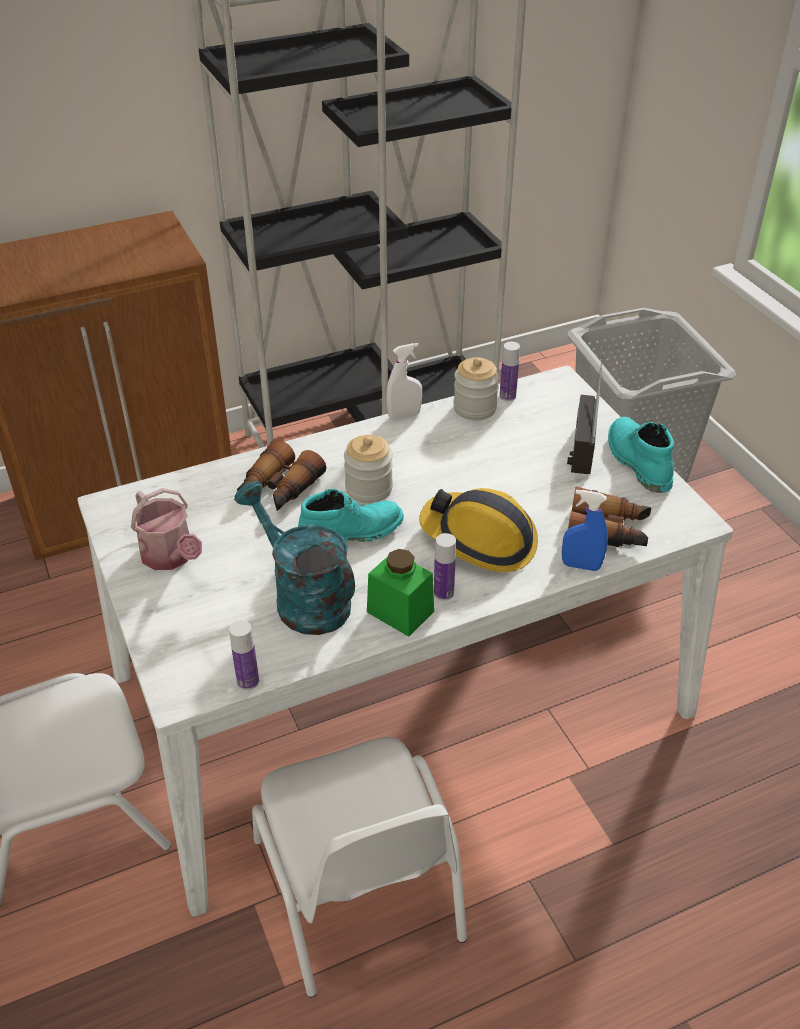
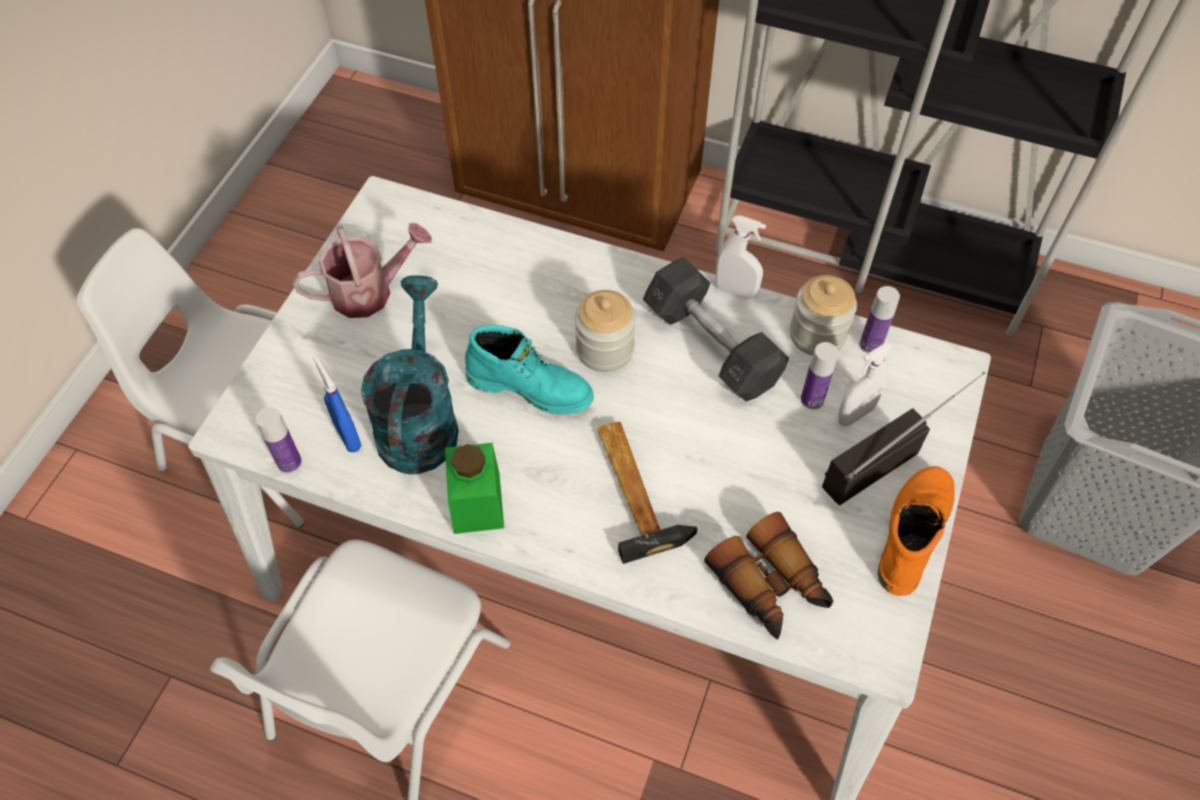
camera: 45 degrees right, 15 degrees up
watering can [131,488,202,570] -> watering can turned 120 degrees counterclockwise [292,223,432,318]
binoculars [237,440,326,511] -> none
hard hat [419,488,538,572] -> hammer [597,422,697,564]
bottle [434,533,456,601] -> bottle moved to [801,342,838,410]
blue spray bottle [562,490,608,571] -> blue spray bottle moved to [314,356,362,452]
turquoise boot [608,417,674,493] -> orange boot [878,466,955,596]
none -> grey dumbbell [643,257,789,401]
none -> white spray bottle [838,342,893,426]

